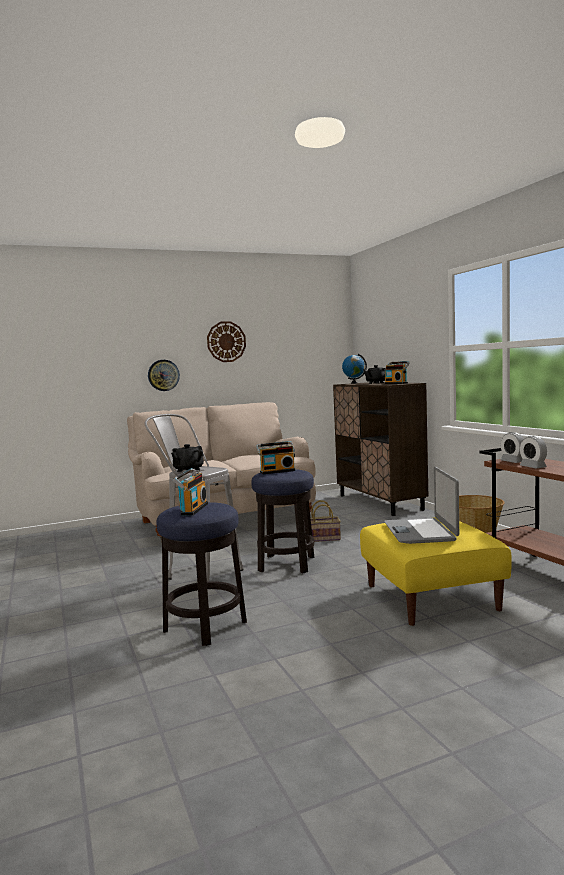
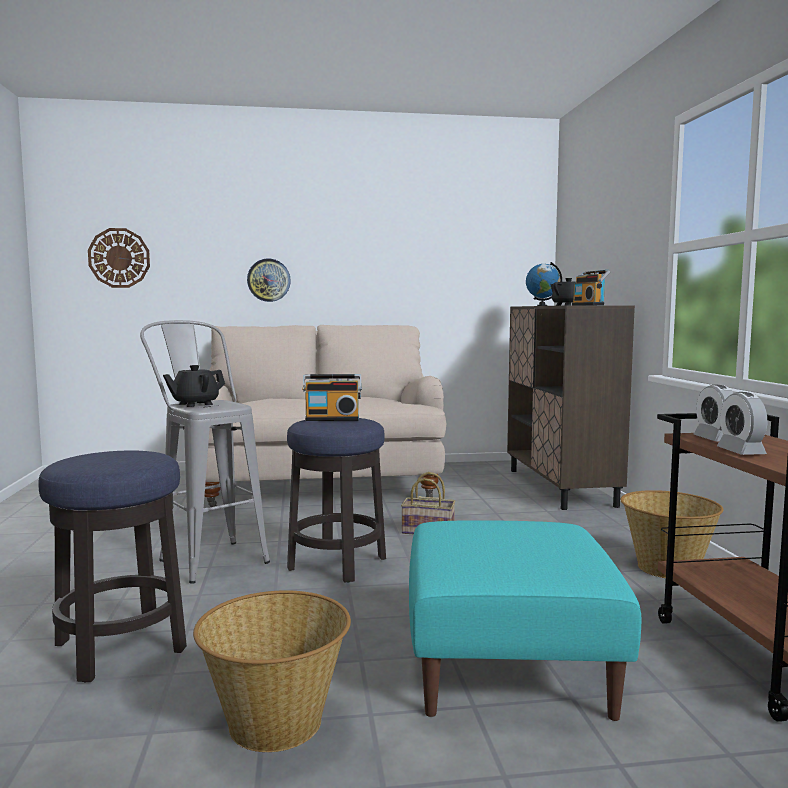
camera: 15 degrees right, 0 degrees up
radio [173,468,208,516] -> none
wall clock [207,321,246,362] -> wall clock moved to [88,228,150,288]
yellow ottoman [360,517,511,626] -> turquoise ottoman [409,520,641,721]
laptop [384,467,459,544] -> none
none -> basket [193,590,351,752]

